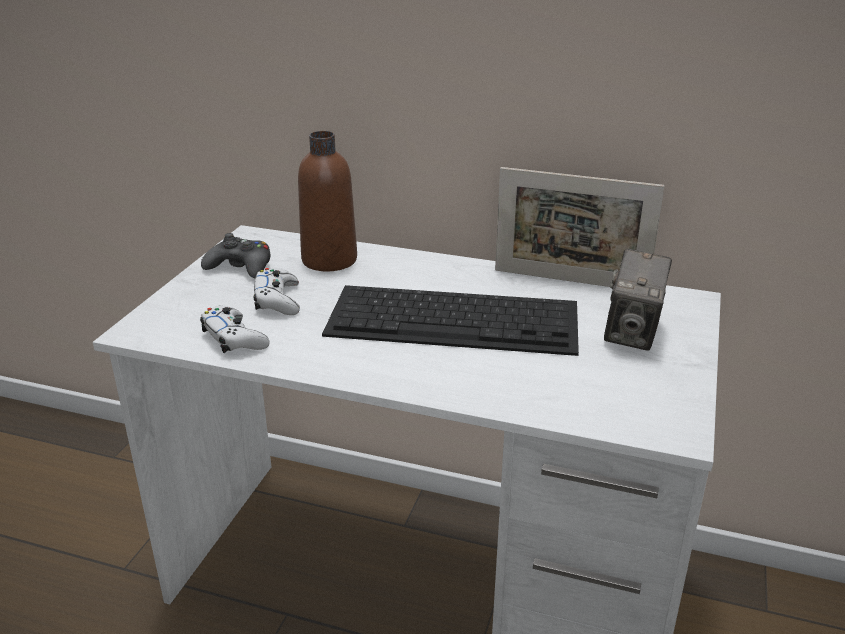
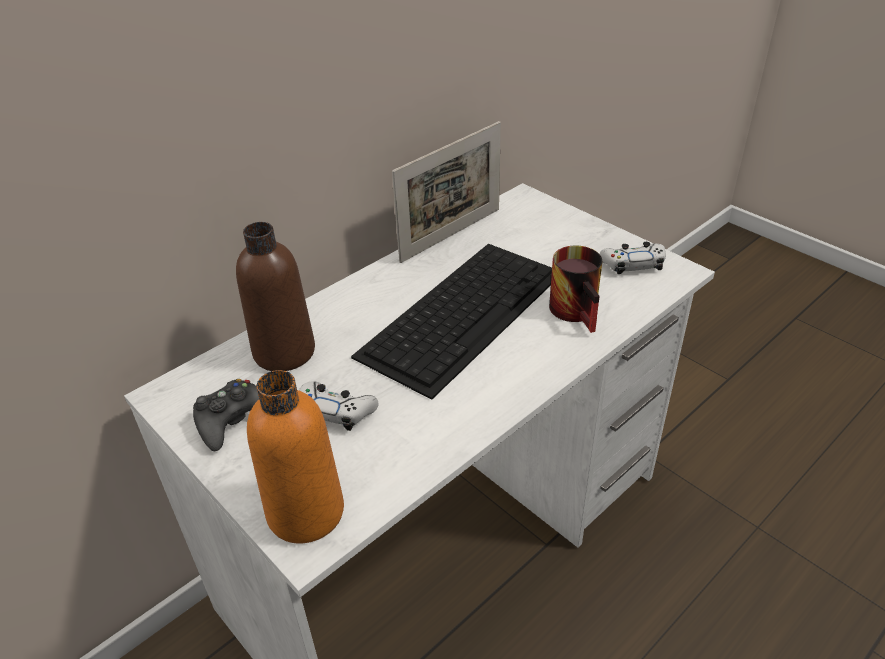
camera: 60 degrees left, 10 degrees up
white game controller [200,305,269,353] -> white game controller moved to [600,242,666,274]
camera [604,249,672,351] -> none
none -> orange bottle [247,370,344,544]
none -> mug [549,245,602,333]

